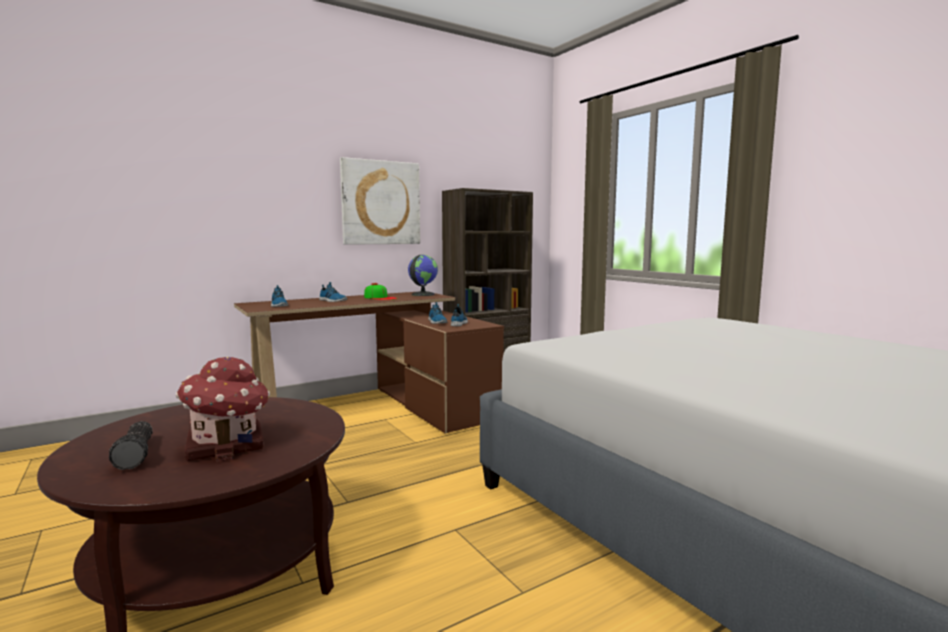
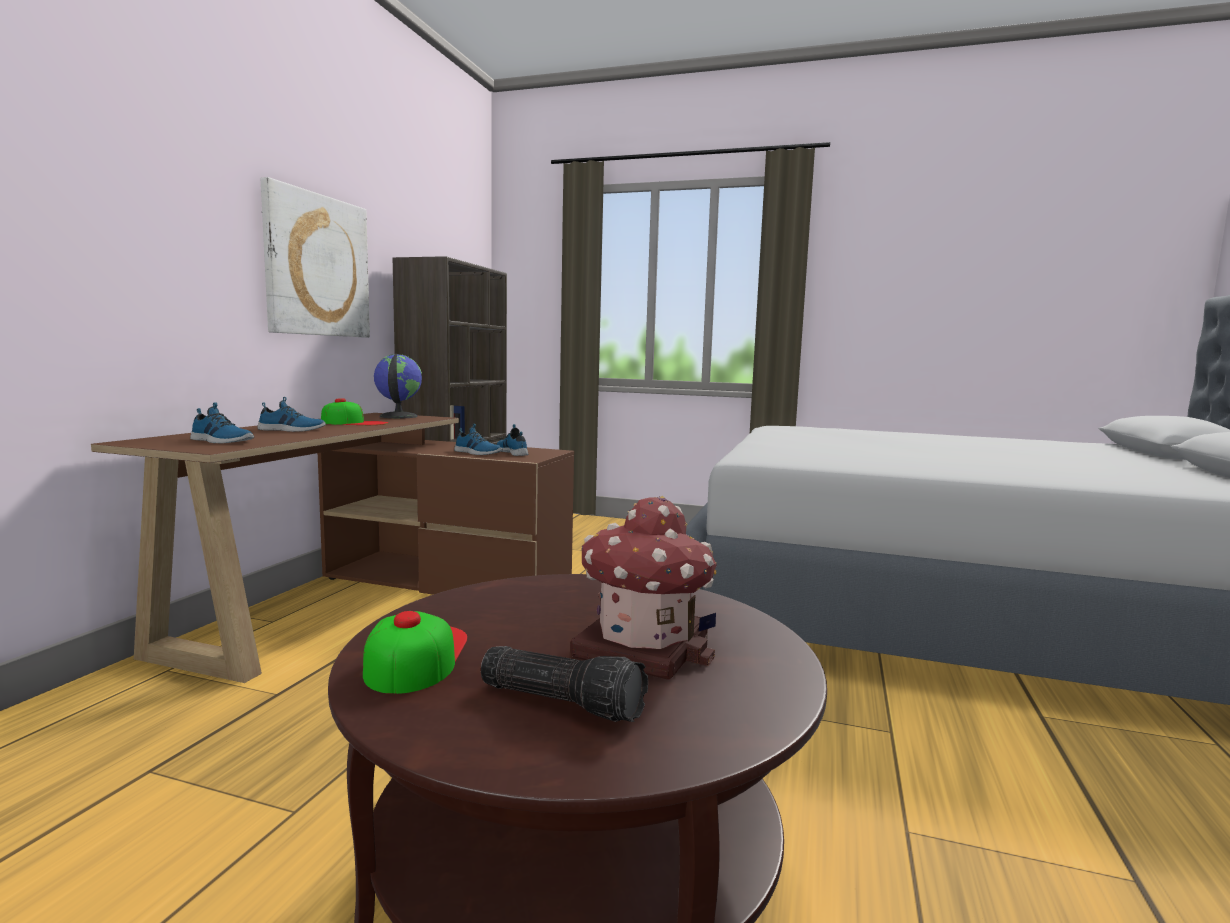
camera: 40 degrees left, 0 degrees up
none -> cap [363,611,467,694]

